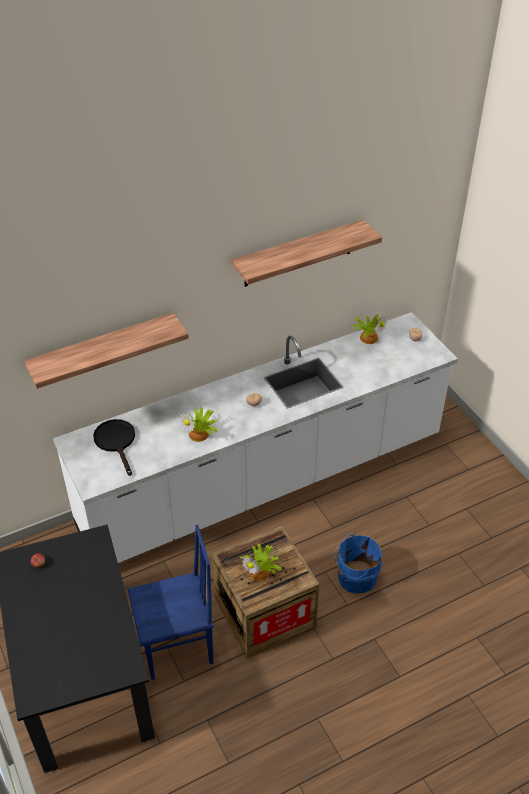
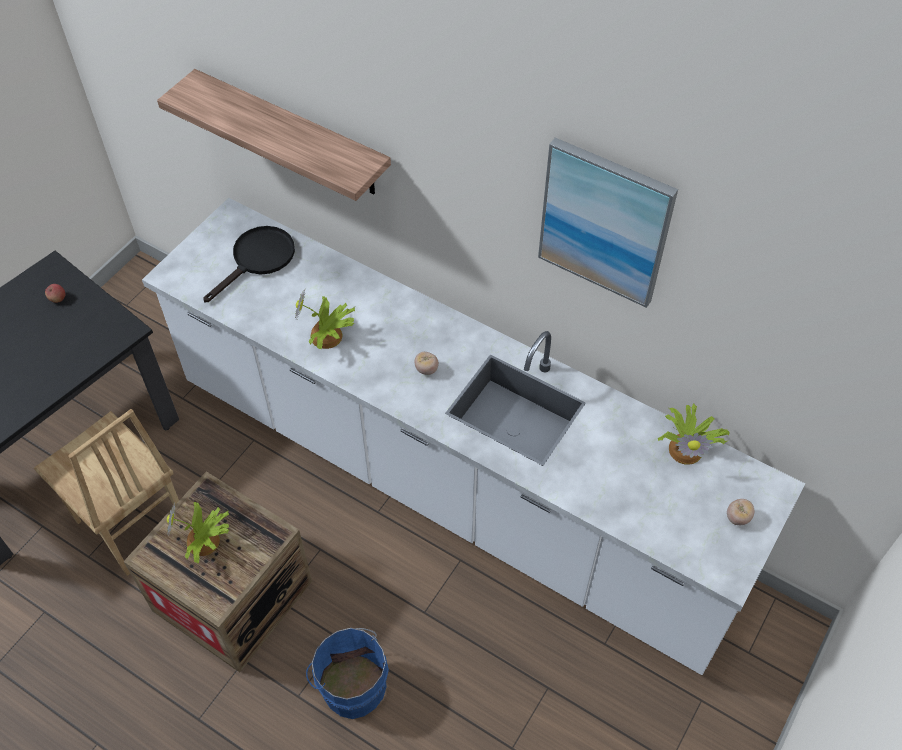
camera: 60 degrees right, 10 degrees up
blue chair [128,525,214,680] -> brown chair [34,409,179,576]
shelf [231,220,382,287] -> picture [538,138,678,308]

